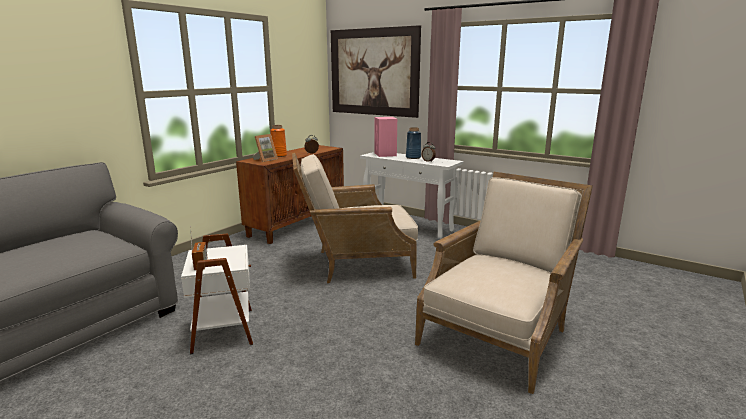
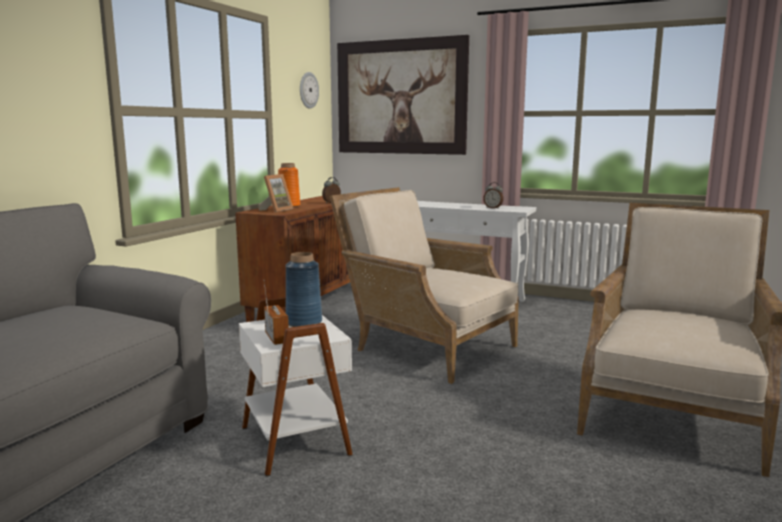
camera: 10 degrees left, 5 degrees down
beige armchair [292,153,418,283] -> beige armchair turned 60 degrees clockwise [330,187,519,384]
pink speaker [375,117,397,157] -> none
blue vase [406,127,421,159] -> blue vase moved to [285,252,322,327]
none -> wall clock [300,72,319,109]

